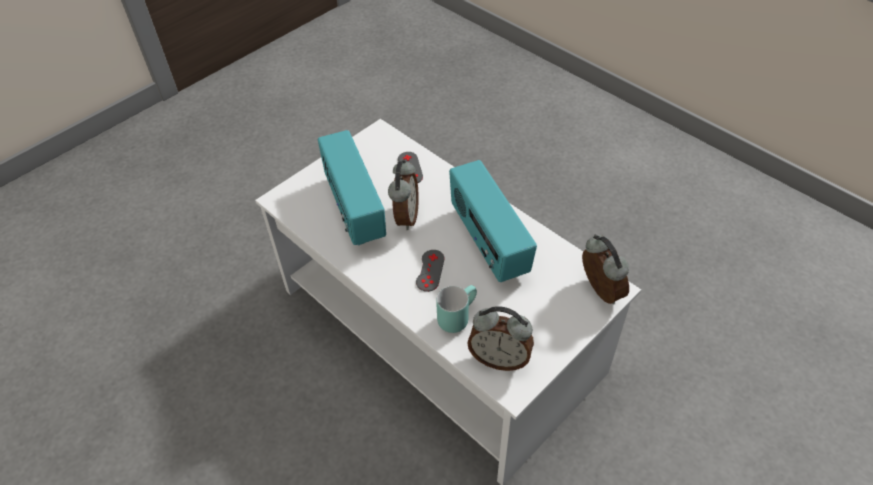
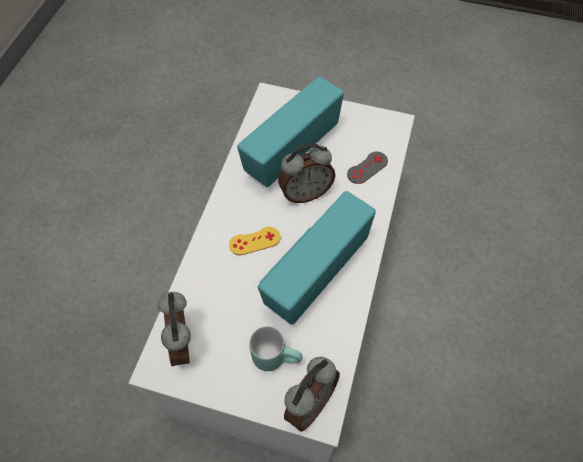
camera: 60 degrees right, 10 degrees up
grey game controller [416,250,445,292] -> yellow game controller [229,227,281,255]
turquoise mug [436,285,477,333] -> turquoise mug moved to [249,326,303,371]

